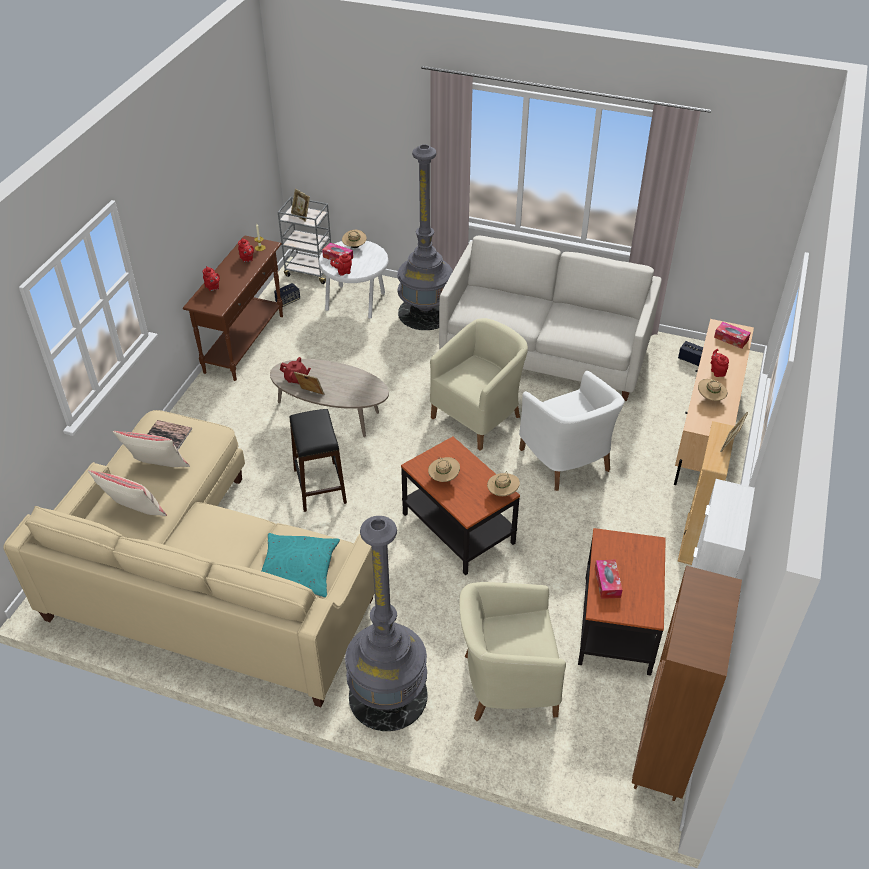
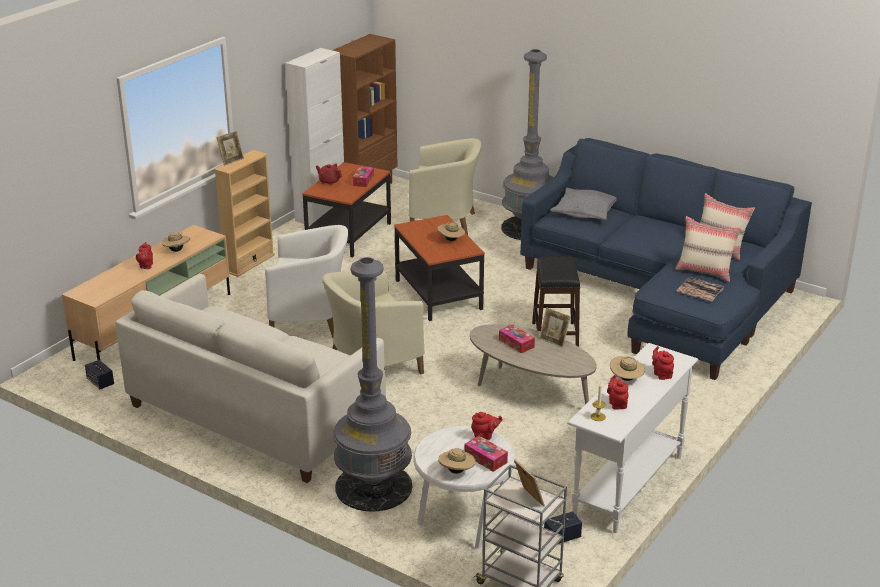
camera: 165 degrees left, 15 degrees down
beige sofa [3,410,375,707] -> blue sofa [520,138,812,380]
brown console table [183,235,283,381] -> white console table [567,343,698,533]
turquoise pillow [262,533,340,598] -> grey pillow [550,188,617,220]
red teapot [280,357,311,384] -> red teapot moved to [316,163,342,186]
beige hat [487,471,520,496] -> beige hat moved to [610,356,645,381]
white armchair [519,371,625,491] -> white armchair turned 105 degrees clockwise [265,225,348,338]
tissue box [714,322,751,349] -> tissue box moved to [499,324,535,353]

